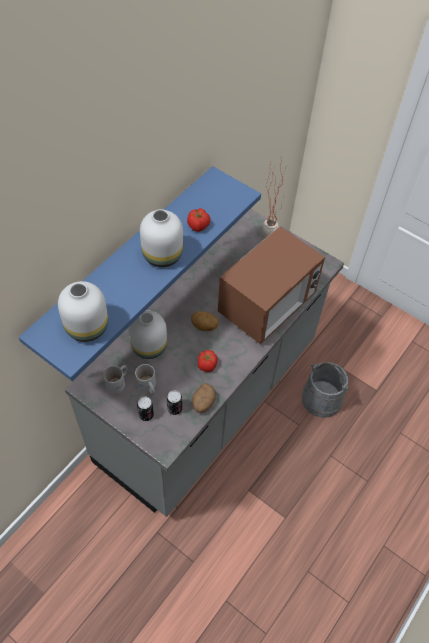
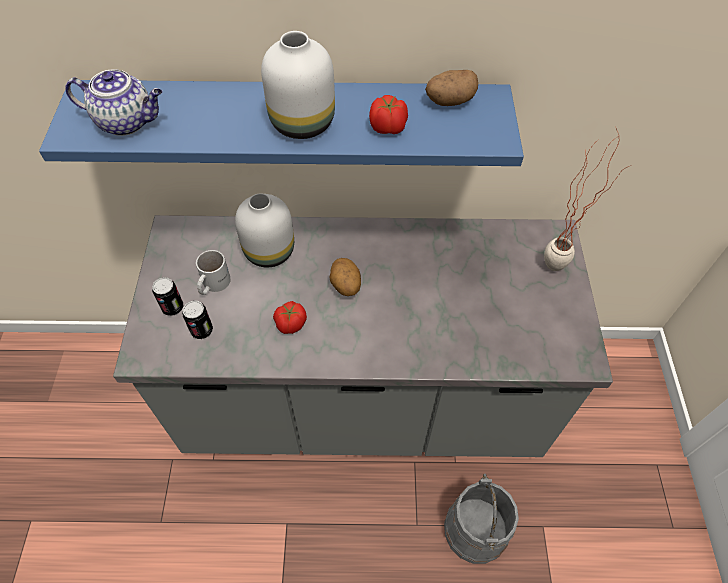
camera: 55 degrees right, 0 degrees up
white vase [58,281,108,342] -> teapot [65,69,163,136]
white mug [103,365,127,394] -> none
potato [192,383,216,413] -> potato moved to [425,70,478,106]
microwave [218,226,325,344] -> none

